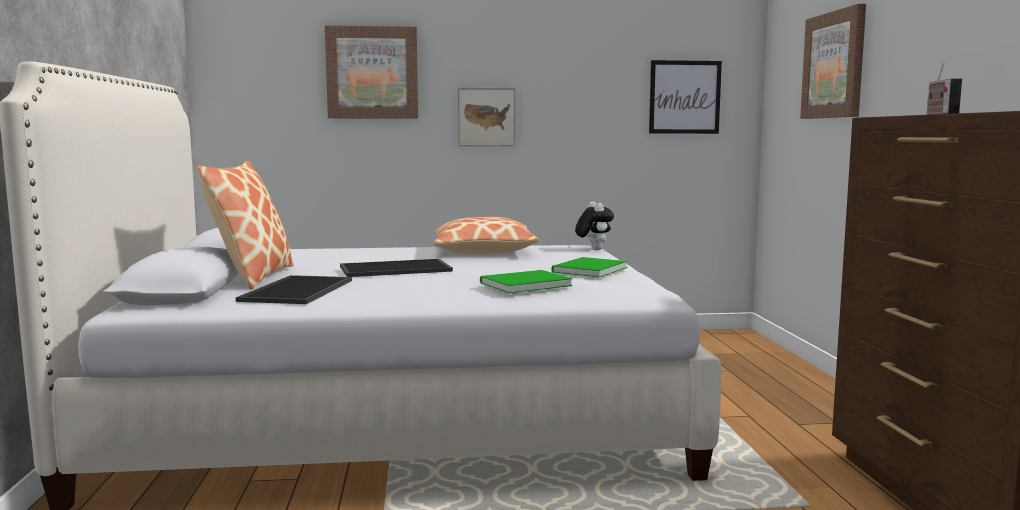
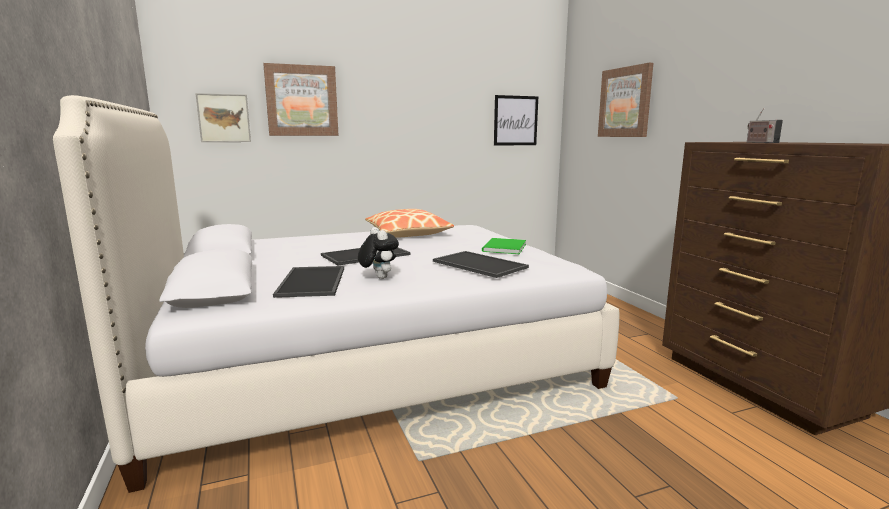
camera: 15 degrees left, 5 degrees up
pillow [196,161,294,290] -> none
picture [458,87,516,146] -> picture moved to [195,93,251,142]
green book [480,270,573,293] -> tray [433,251,529,278]
plush toy [575,202,614,250] -> plush toy moved to [358,227,399,279]

